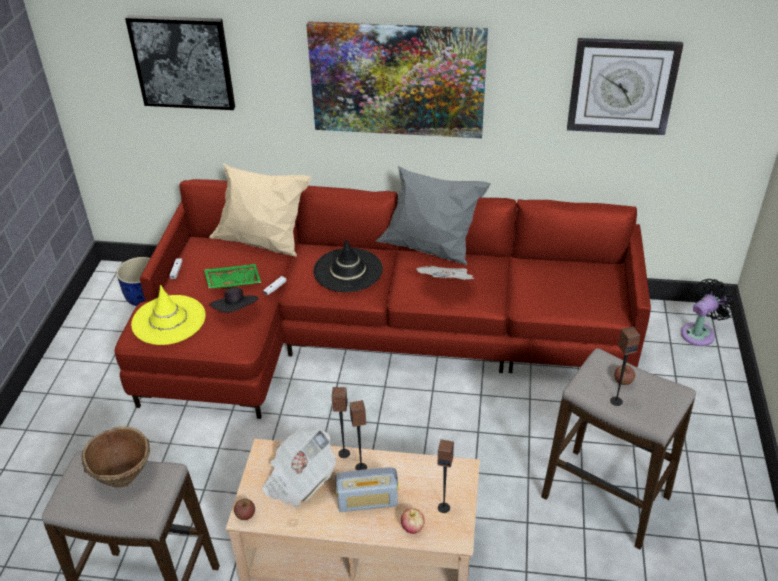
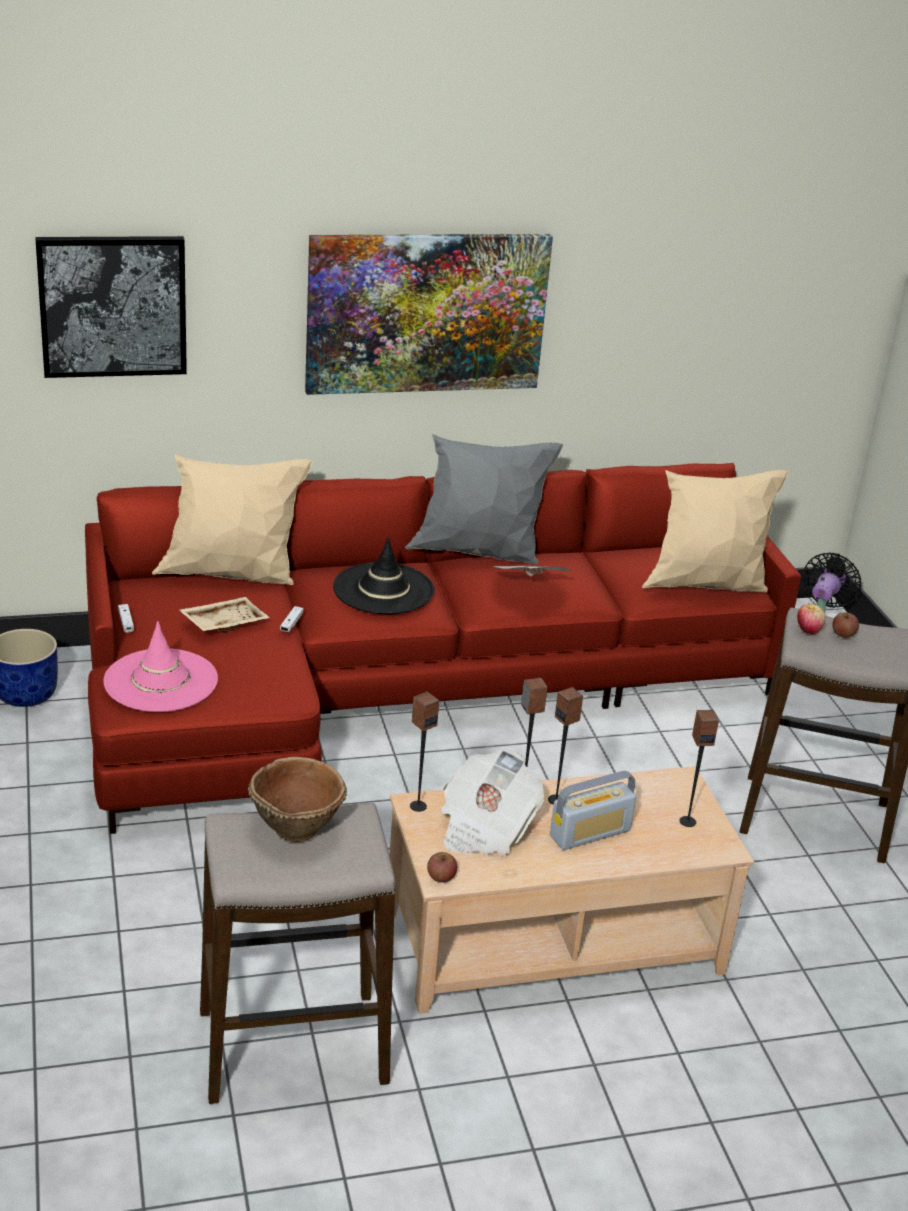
camera: 25 degrees left, 10 degrees down
yellow hat [131,285,206,345] -> pink hat [103,621,218,712]
green tray [204,264,261,289] -> beige tray [179,597,270,633]
black hat [210,288,259,313] -> none
apple [401,508,425,534] -> apple moved to [797,603,826,634]
wall clock [567,38,683,135] -> none
speaker [610,326,640,406] -> speaker moved to [410,692,439,812]
none -> beige pillow [642,470,789,592]

